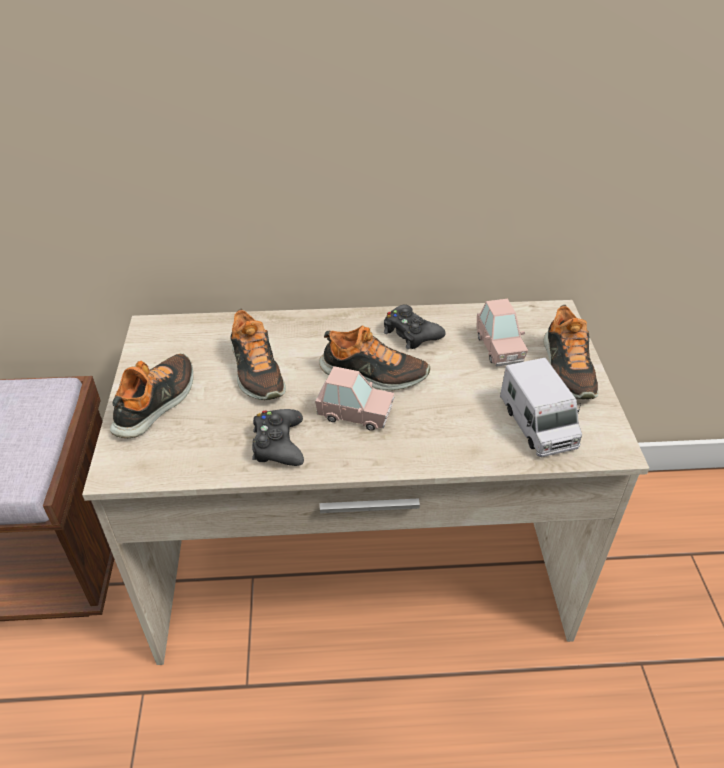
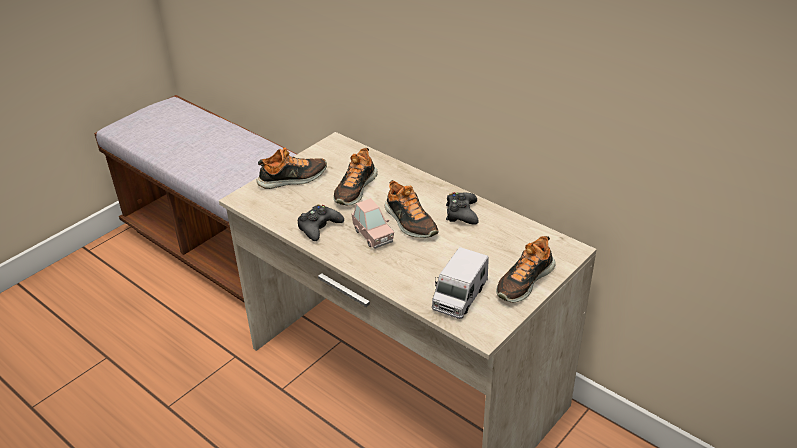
camera: 45 degrees right, 5 degrees down
pink toy car [476,299,528,366] -> none

